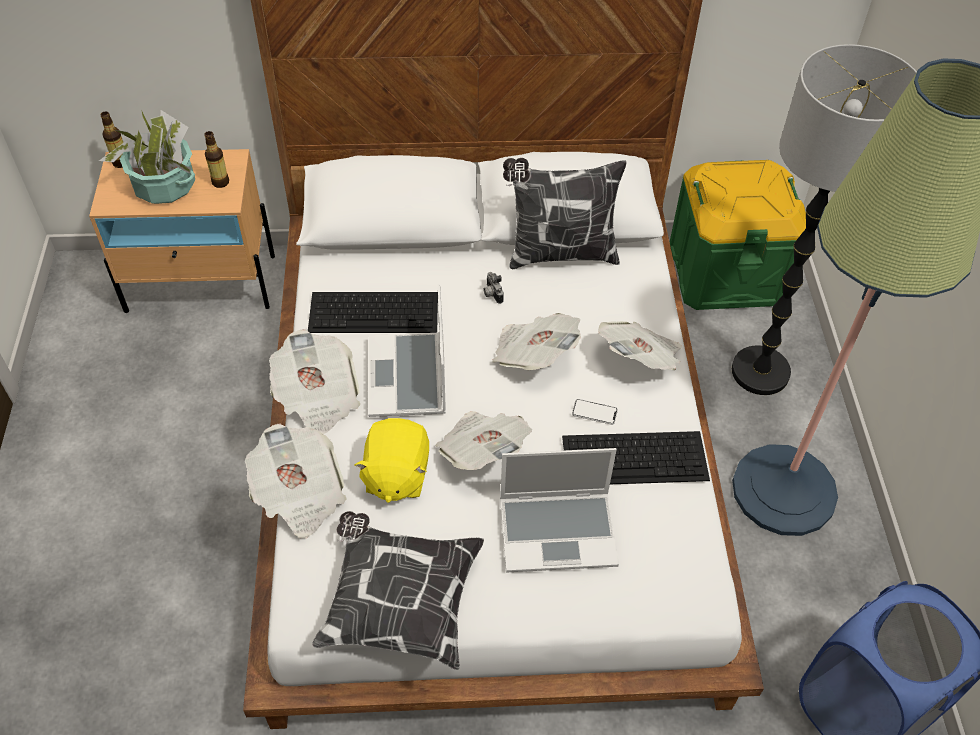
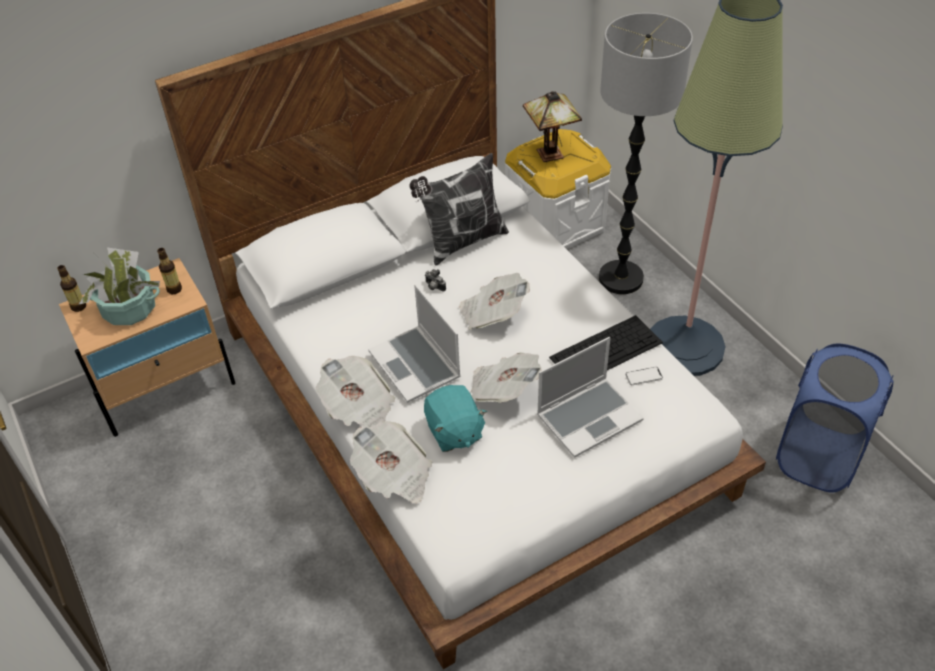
camera: 25 degrees left, 5 degrees down
keyboard [308,292,438,333] -> none
pillow [312,511,484,670] -> none
yellow plush toy [355,418,429,503] -> turquoise plush toy [424,385,487,452]
phone [572,399,618,425] -> phone moved to [625,367,663,385]
newspaper [598,321,682,370] -> none
green storage box [670,160,806,310] -> white storage box [505,129,611,249]
none -> table lamp [523,91,582,162]

